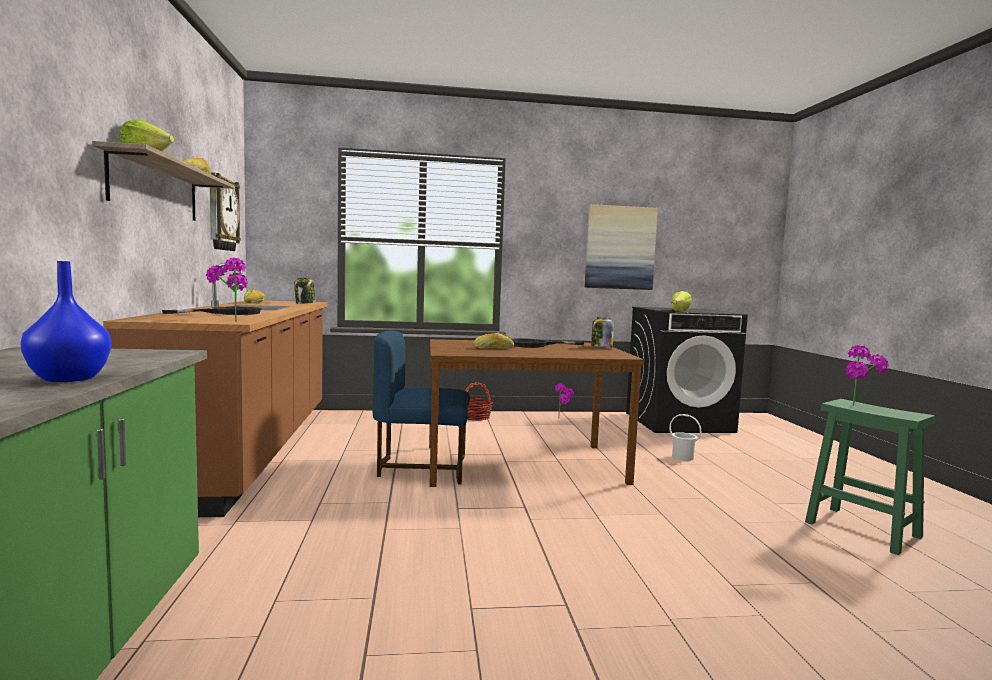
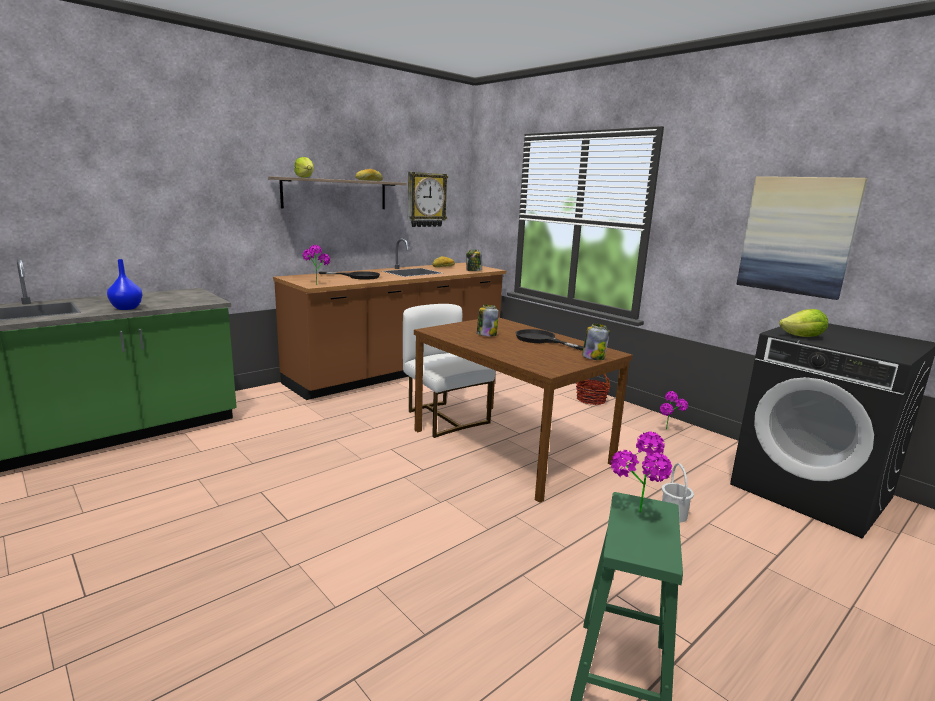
camera: 55 degrees right, 10 degrees up
blue chair [373,331,470,484] -> white chair [403,304,495,438]
bread [473,333,514,349] -> jar [477,305,499,336]

